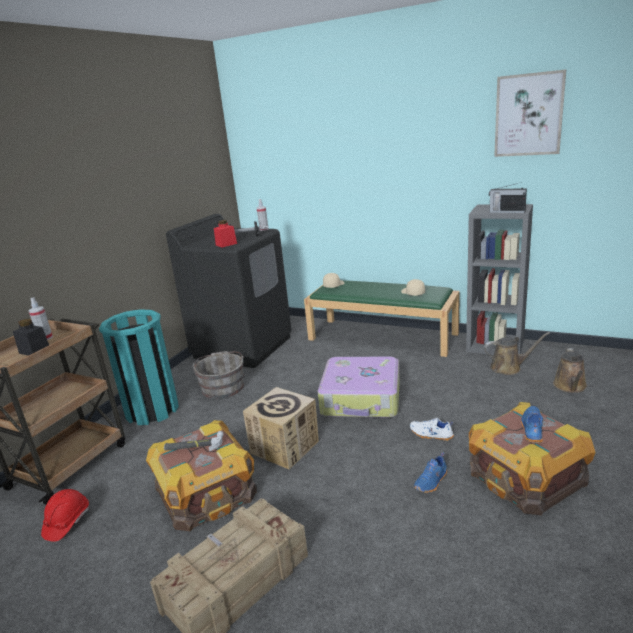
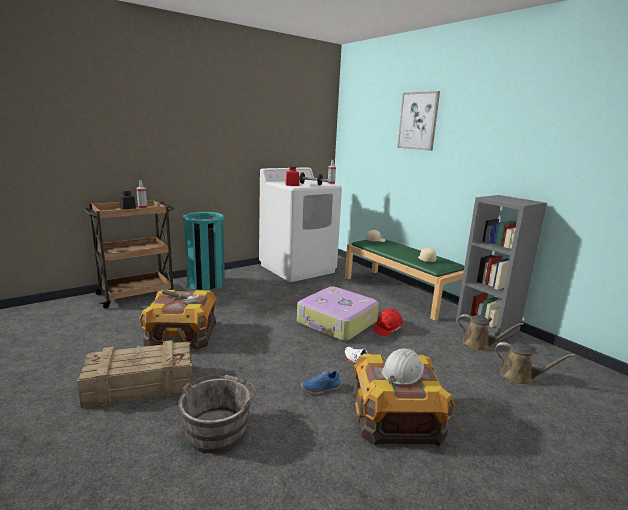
camera: 25 degrees right, 5 degrees down
red hard hat [41,489,89,542] -> red hard hat moved to [373,309,403,336]
black washing machine [166,214,292,368] -> white washing machine [259,167,342,282]
grey bucket [193,351,244,399] -> grey bucket moved to [178,375,257,453]
cardboard box [243,387,319,470] -> none
radio [489,182,527,213] -> none
picture [494,69,566,157] -> picture moved to [397,91,440,151]
blue shoe [521,406,543,443] -> white hard hat [382,348,424,385]
brown watering can [553,348,587,393] -> brown watering can turned 105 degrees counterclockwise [495,342,575,385]

